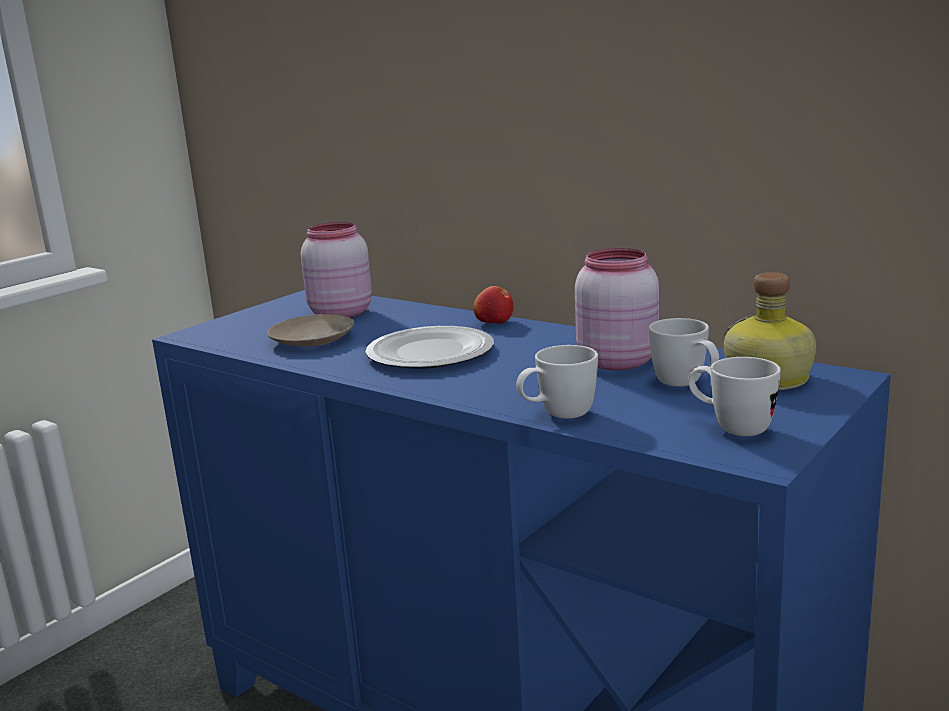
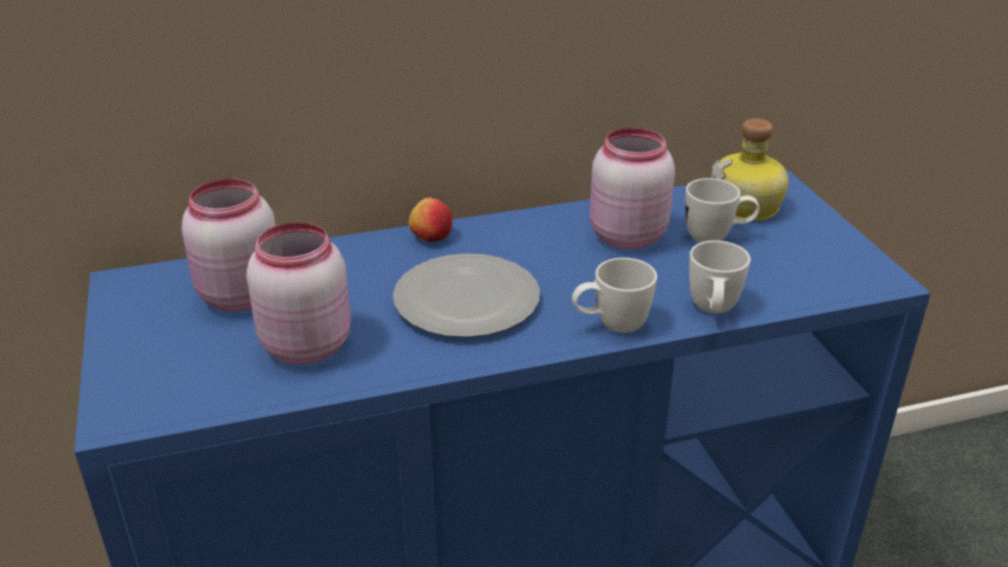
camera: 55 degrees left, 15 degrees up
beige plate [267,314,354,346] -> pink jar [246,222,351,365]
white mug [688,357,781,436] -> white mug moved to [572,258,657,333]

